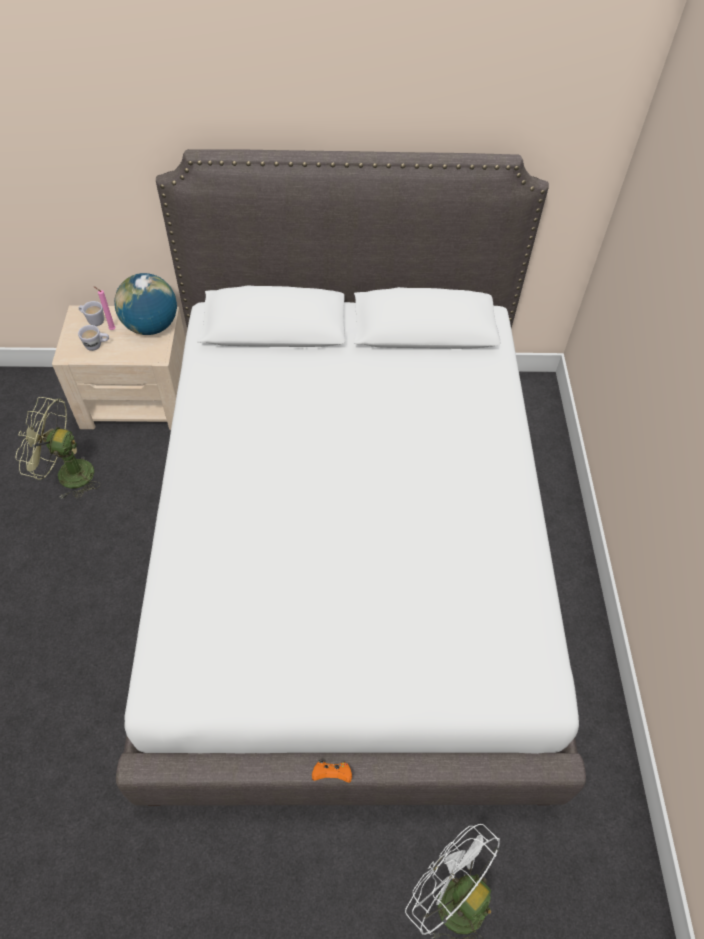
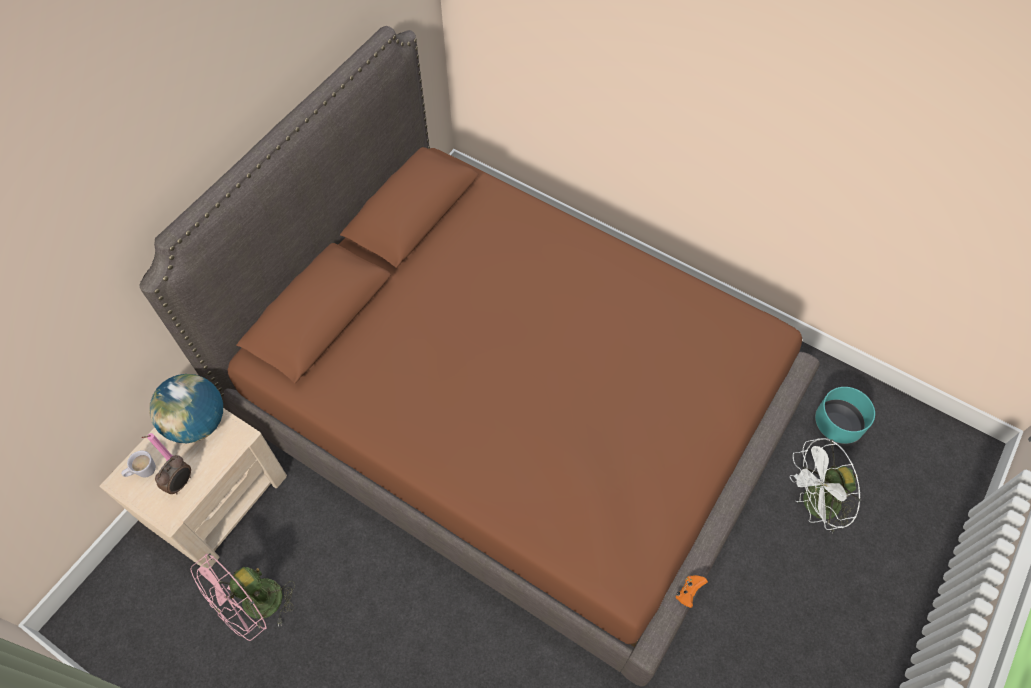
camera: 55 degrees left, 5 degrees up
green fan [16,397,101,499] -> pink fan [191,554,295,641]
white mug [78,325,109,351] -> alarm clock [155,455,191,495]
white bed [116,149,586,806] -> brown bed [139,26,820,686]
orange game controller [312,759,352,783] -> orange game controller moved to [676,575,708,608]
none -> turquoise planter [813,387,875,447]

